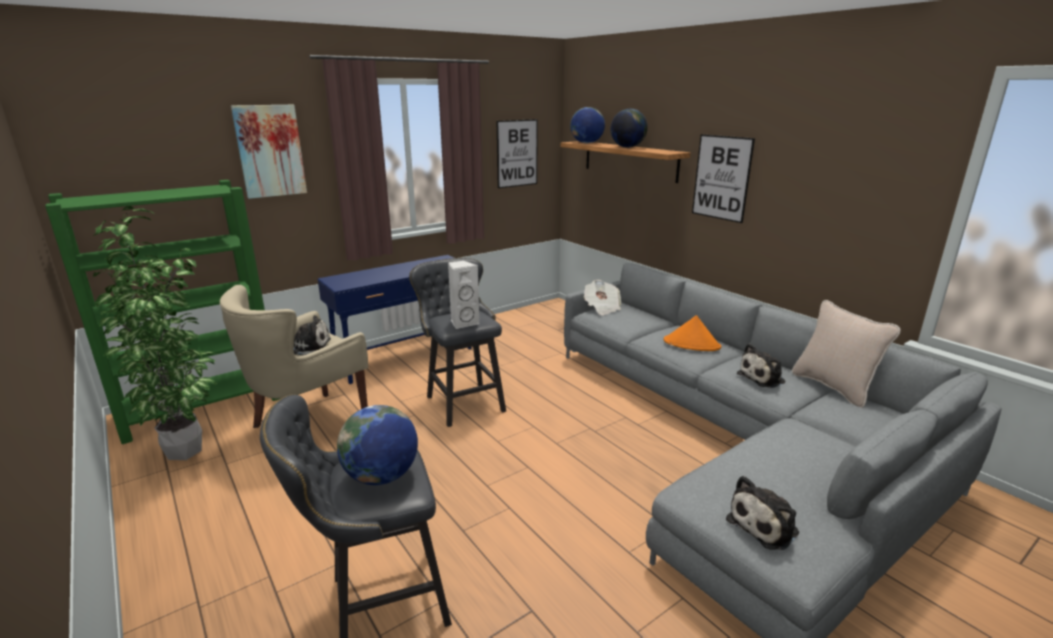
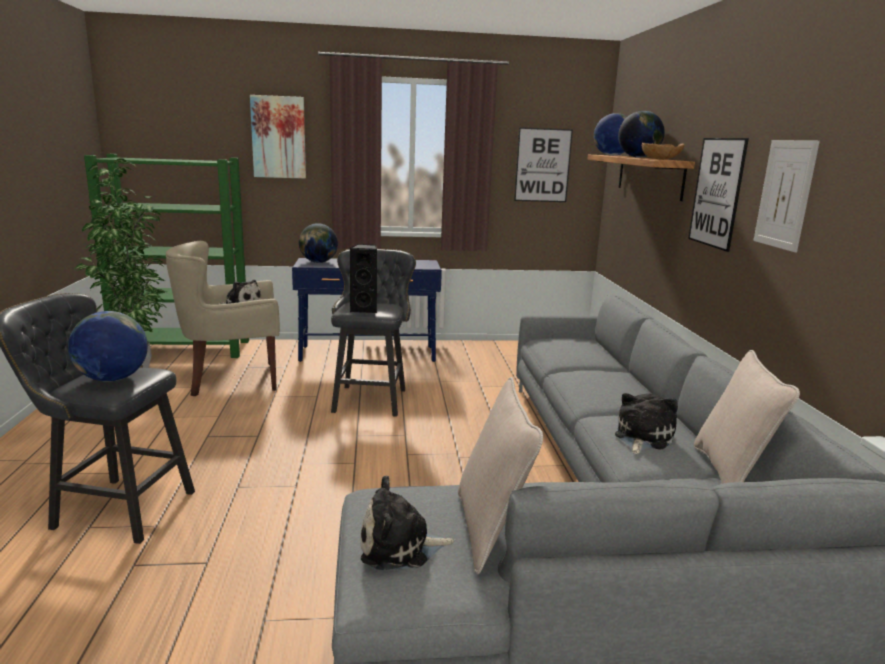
camera: 30 degrees right, 5 degrees down
white speaker [448,260,480,329] -> black speaker [350,244,377,313]
newspaper [584,280,621,315] -> none
orange hat [664,315,721,351] -> none
plush toy [737,343,785,388] -> plush toy turned 120 degrees clockwise [615,393,678,455]
none -> globe [299,223,338,263]
none -> beige pillow [458,377,543,574]
none -> brown bowl [642,143,684,160]
none -> picture [753,140,820,252]

